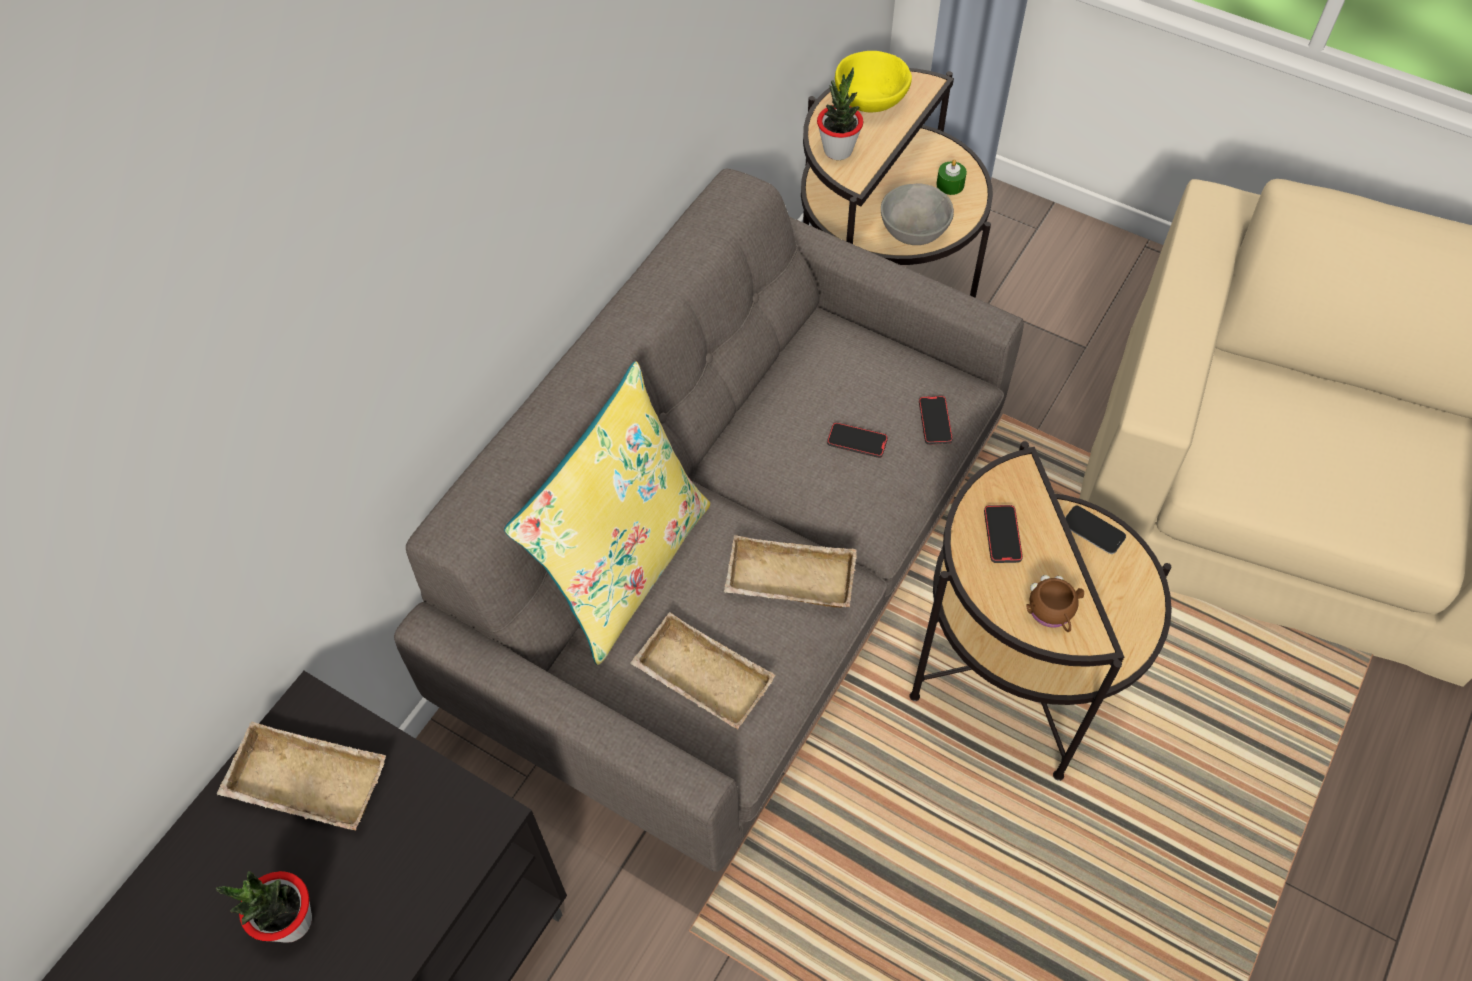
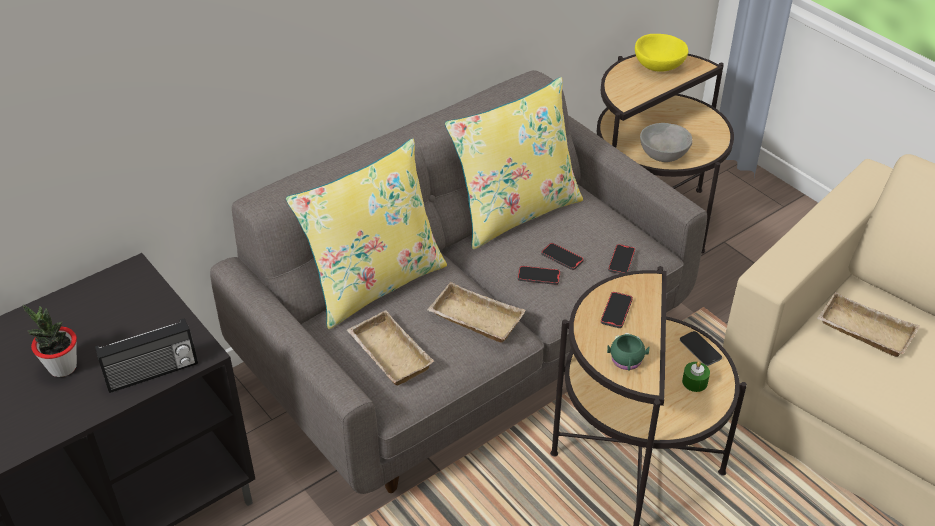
camera: 20 degrees right, 15 degrees down
beige tray [216,722,386,831] -> beige tray moved to [817,292,920,357]
potted plant [817,68,864,160] -> none
green candle [936,160,967,195] -> green candle moved to [682,361,710,392]
brown mug [1027,575,1084,632] -> green mug [607,333,649,371]
none -> radio [95,319,198,393]
none -> yellow pillow [445,77,583,250]
none -> phone [518,266,560,285]

